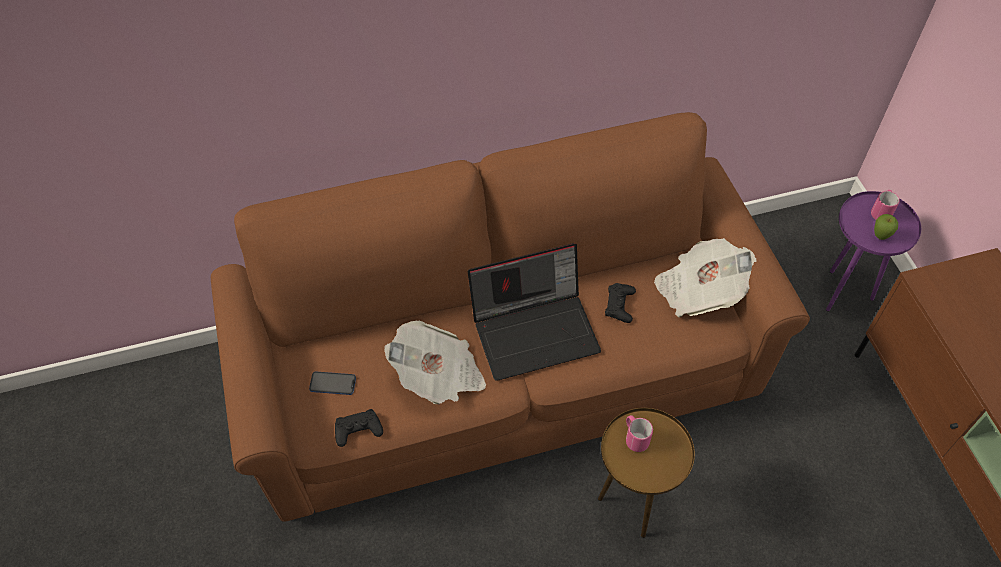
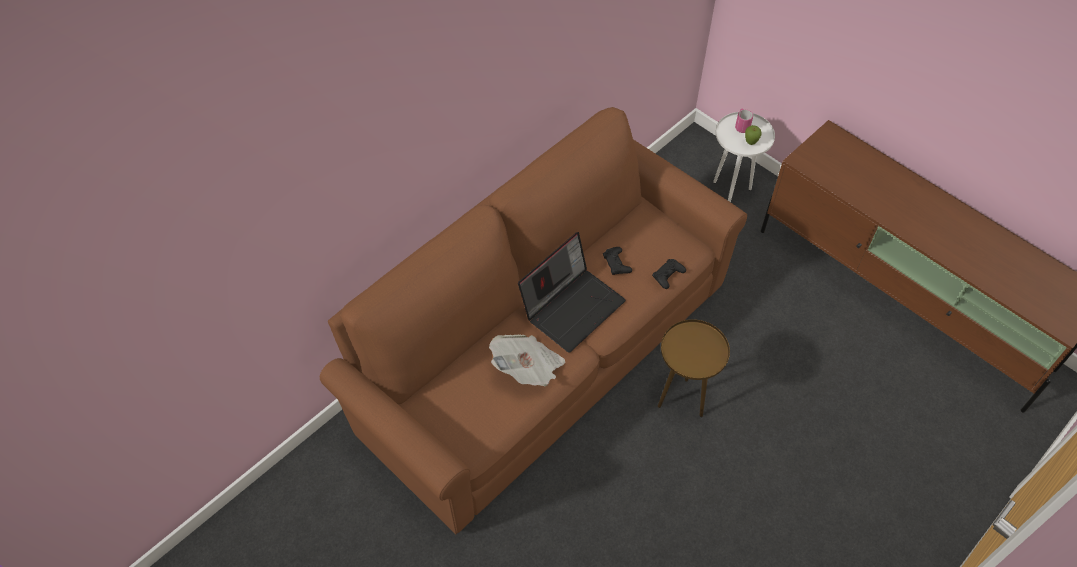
camera: 30 degrees left, 0 degrees up
phone [309,371,356,395] -> none
black game controller [335,409,383,447] -> black game controller moved to [652,259,686,289]
pink mug [626,415,653,452] -> none
newspaper [654,238,757,317] -> none
purple side table [826,191,921,312] -> white side table [713,112,775,202]

